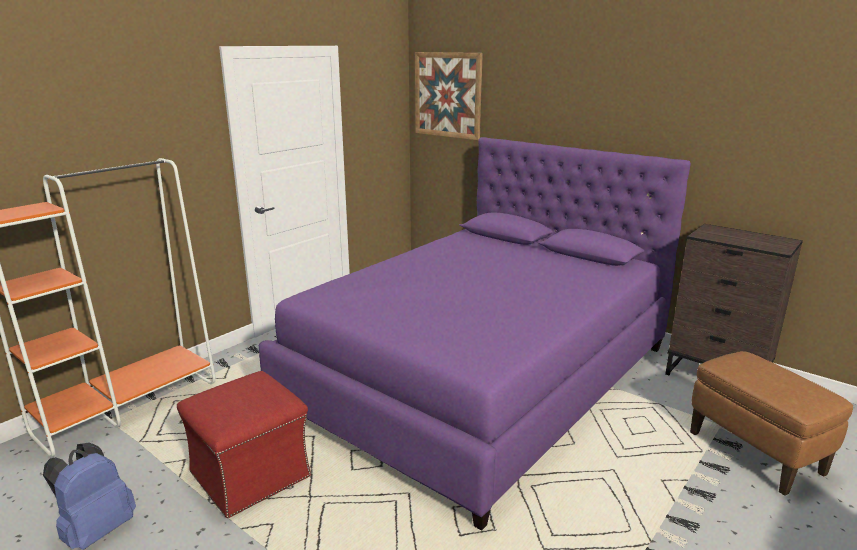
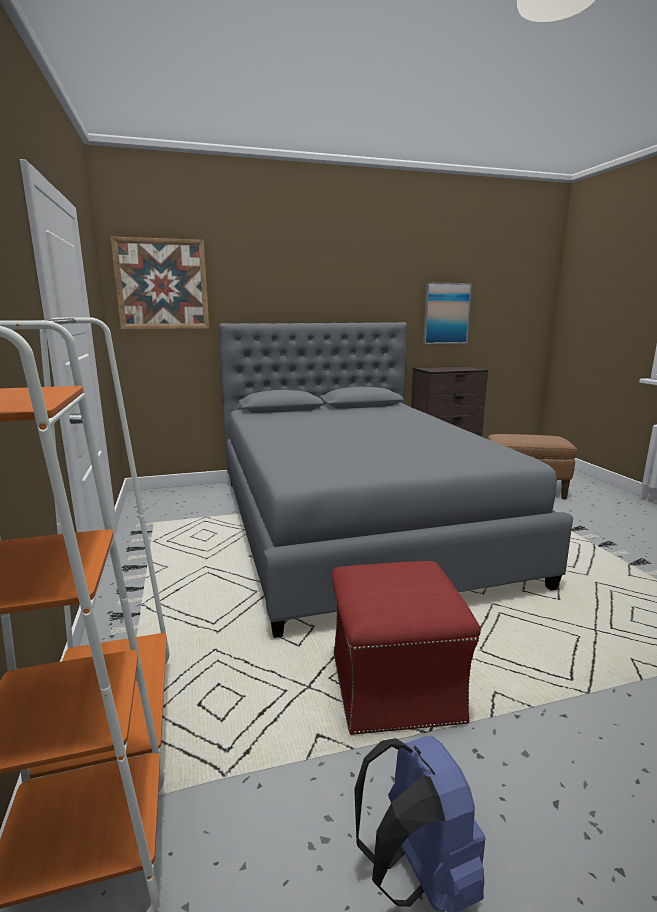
camera: 55 degrees left, 5 degrees down
purple bed [259,137,691,531] -> grey bed [219,322,573,638]
none -> picture [423,283,472,344]

